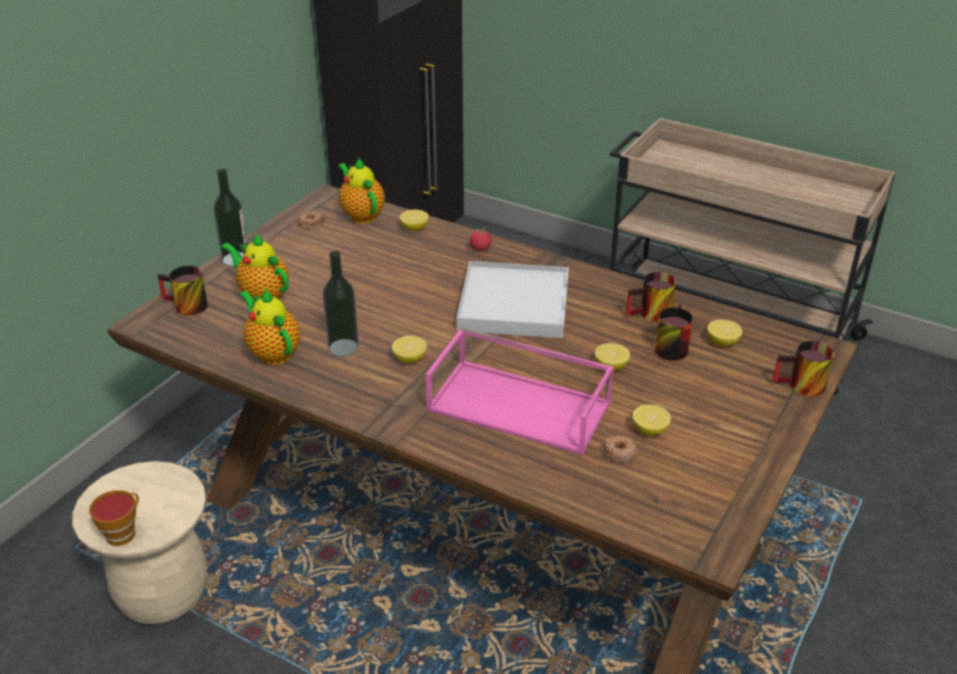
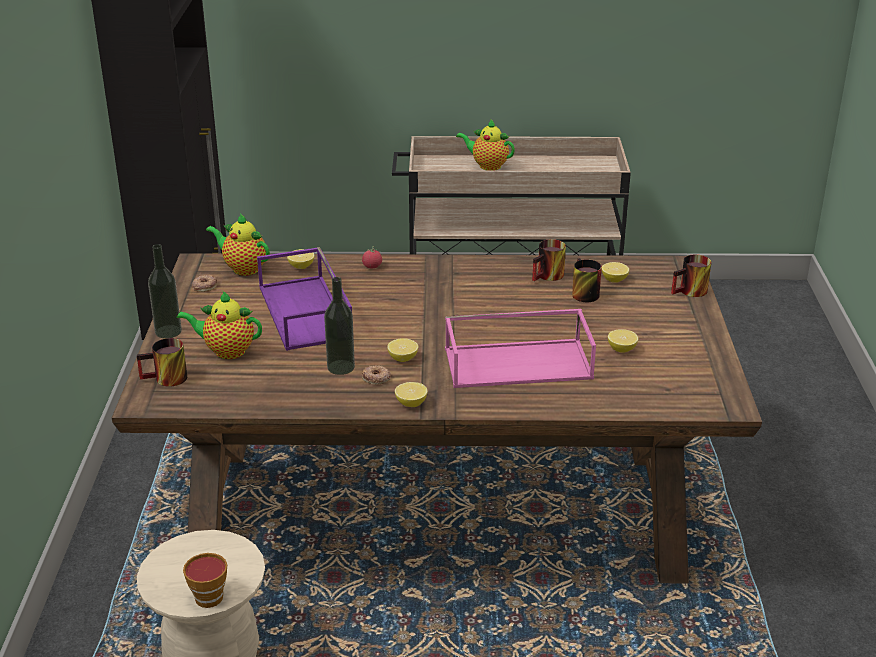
camera: 30 degrees left, 5 degrees down
teapot [240,289,300,365] -> teapot moved to [456,119,515,171]
white tray [457,261,569,338] -> none
lemon [595,343,630,371] -> lemon moved to [395,382,428,407]
donut [603,434,638,462] -> donut moved to [362,365,391,385]
none -> purple tray [257,247,352,351]

